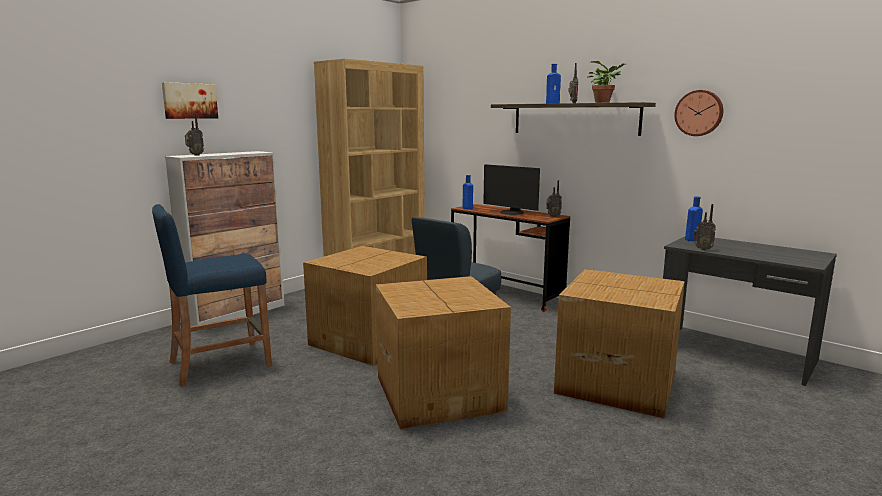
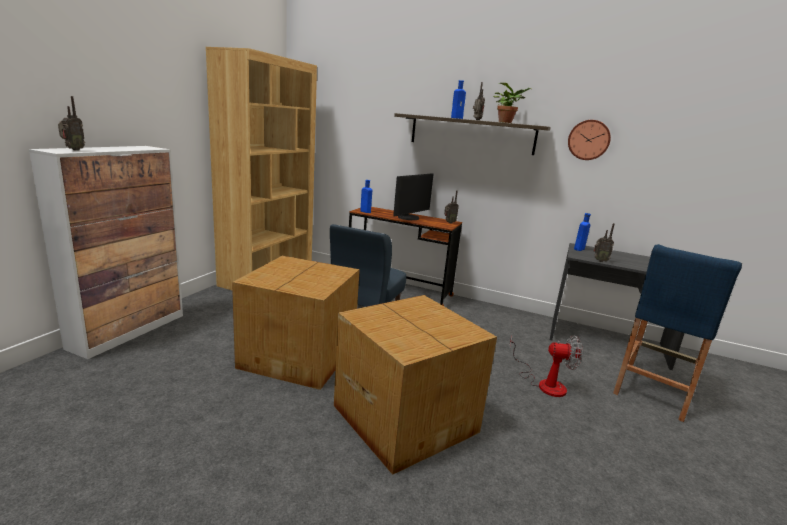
camera: 20 degrees left, 5 degrees up
blue stool [152,204,272,386] -> blue stool moved to [613,244,742,422]
picture [162,82,218,119] -> none
monitor [483,164,540,215] -> monitor turned 75 degrees counterclockwise [393,173,433,220]
cardboard box [554,269,685,418] -> fan [510,335,583,397]

